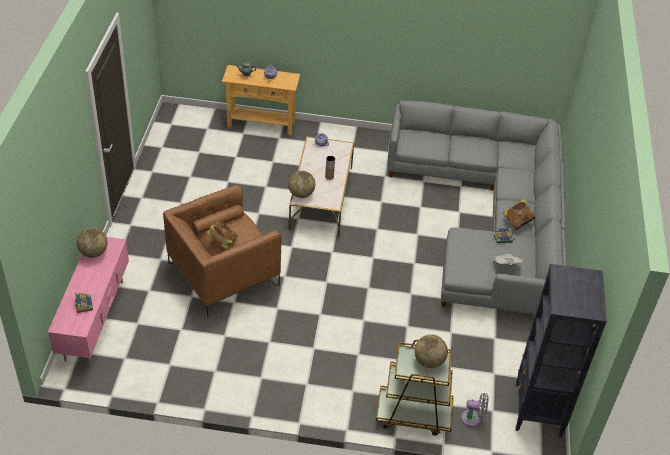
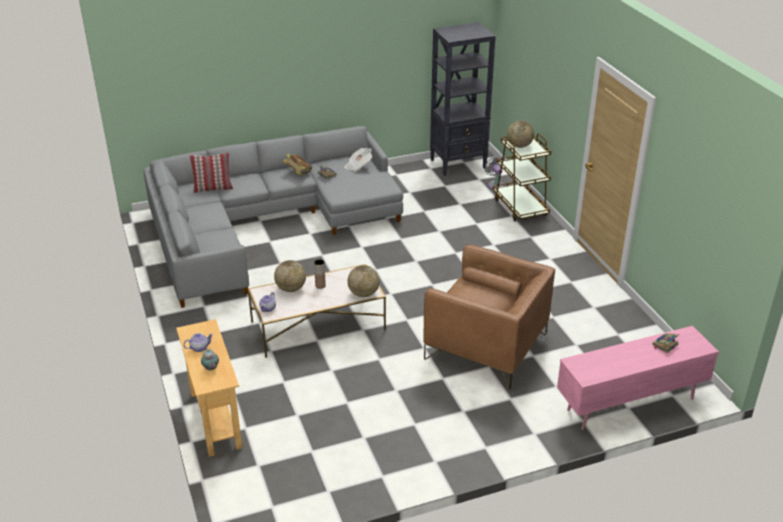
camera: 115 degrees left, 10 degrees down
globe [77,228,108,258] -> globe moved to [274,260,306,292]
book [206,221,238,249] -> none
none -> pillow [189,152,233,193]

